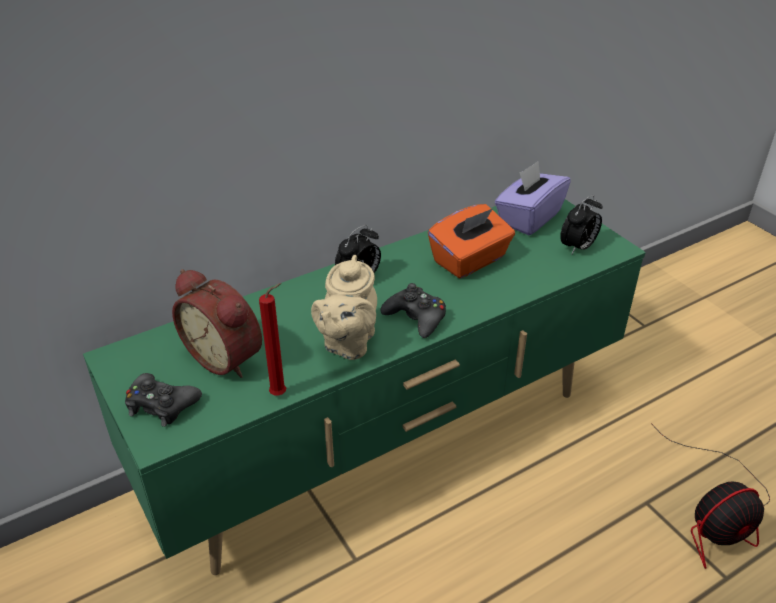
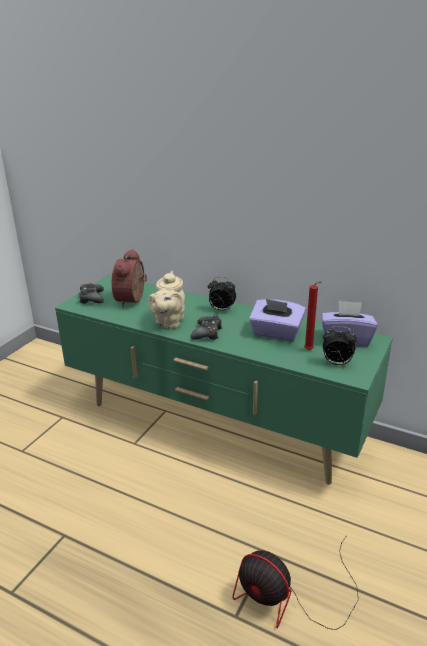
camera: 60 degrees right, 10 degrees down
red candle [259,283,286,396] -> red candle moved to [304,281,322,350]
beige teapot [311,255,377,360] -> beige teapot turned 60 degrees counterclockwise [148,271,185,329]
orange tissue box [428,204,515,278] -> purple tissue box [249,299,306,341]

